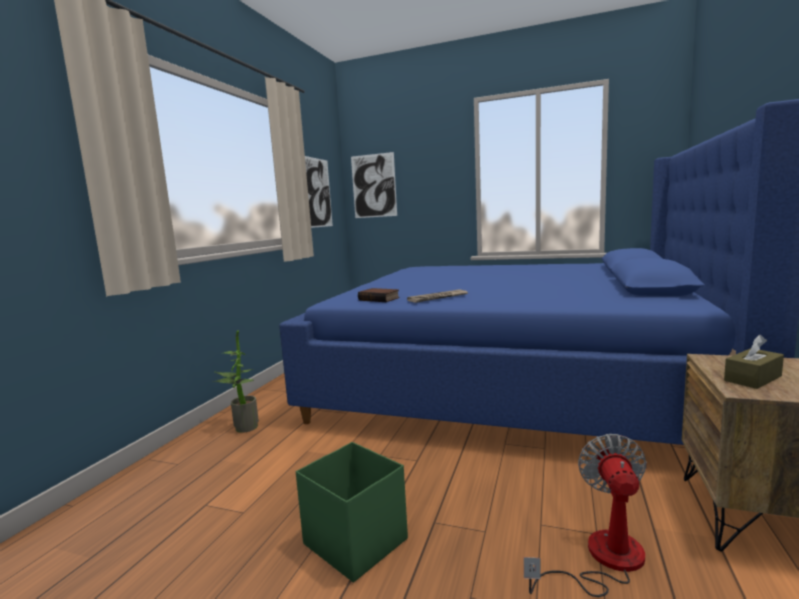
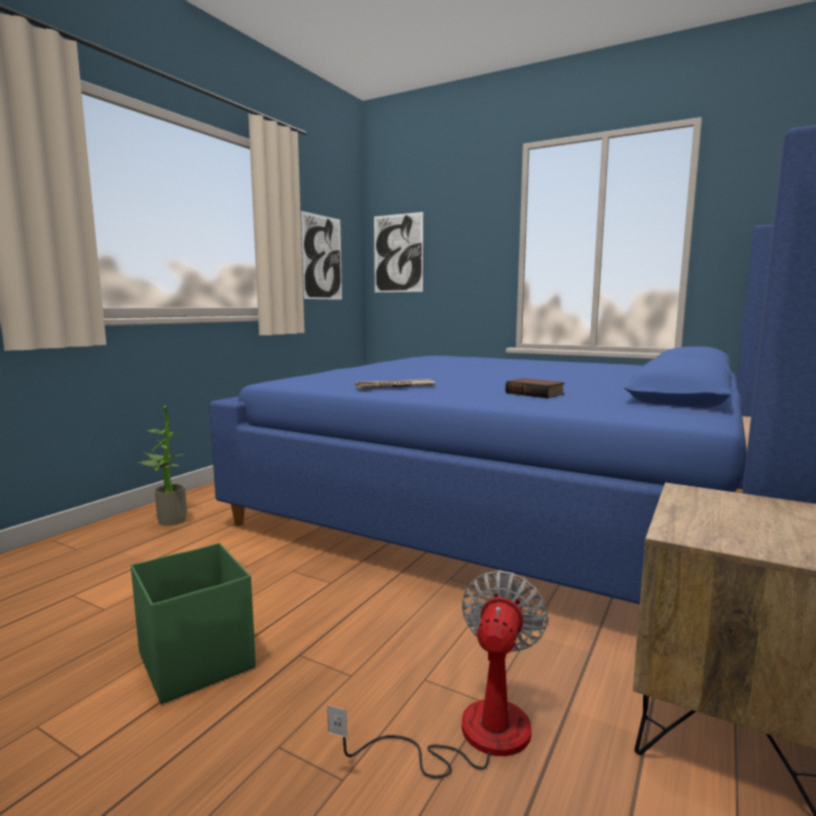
camera: 10 degrees right, 0 degrees up
book [358,288,399,302] -> book moved to [505,378,565,398]
brown tissue box [724,335,784,389] -> none

